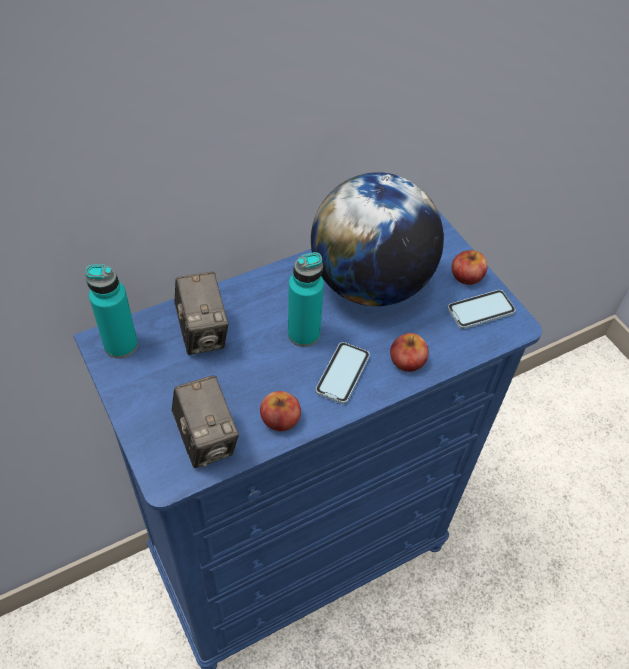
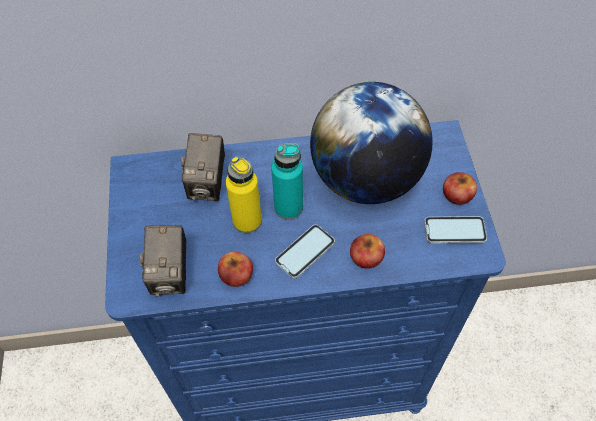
camera: 25 degrees right, 5 degrees up
turquoise bottle [85,264,138,358] -> none
none -> yellow bottle [226,156,262,233]

